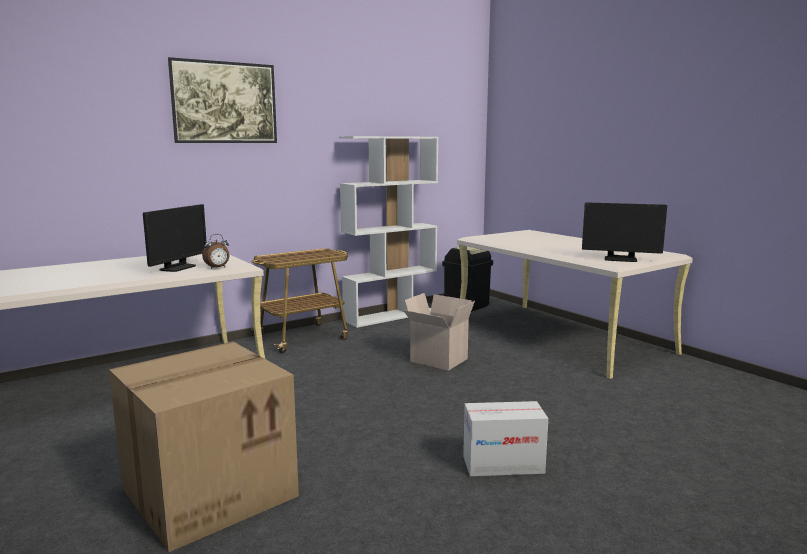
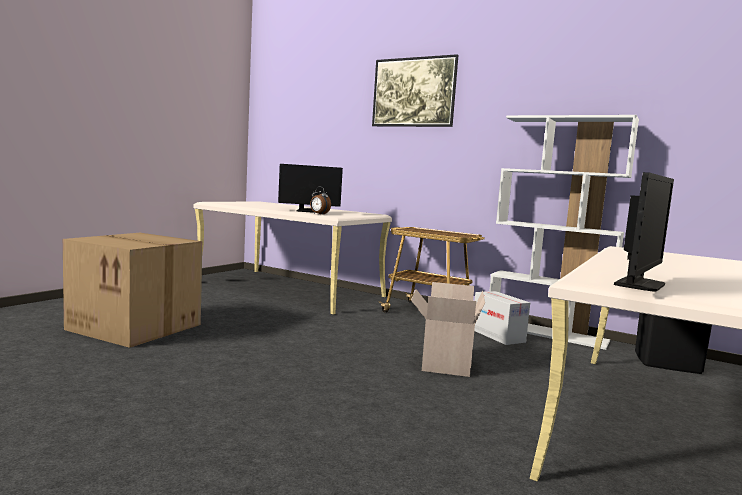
camera: 65 degrees right, 5 degrees down
cardboard box [463,401,548,476] -> cardboard box moved to [474,291,530,345]
monitor [582,202,667,262] -> monitor turned 135 degrees counterclockwise [614,172,674,292]

